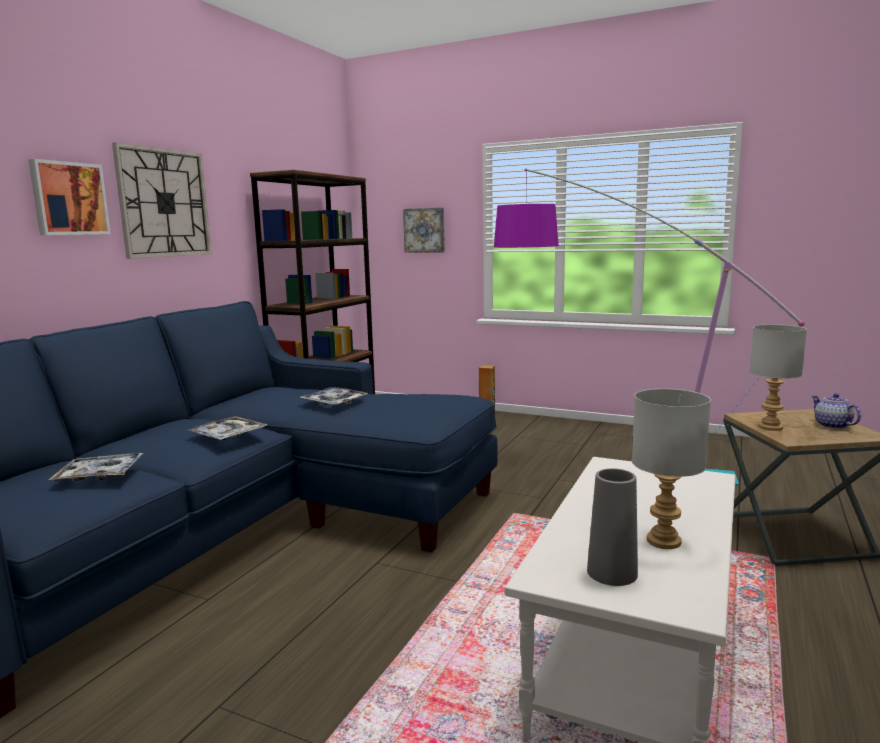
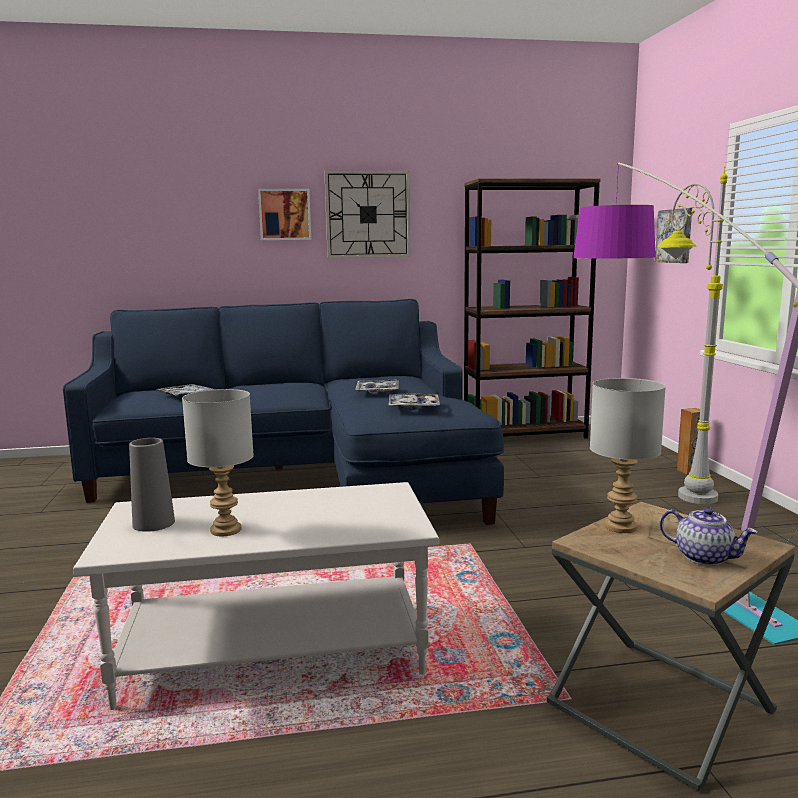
camera: 55 degrees right, 0 degrees up
tray [187,416,267,440] -> tray moved to [388,394,440,409]
teapot [811,393,861,429] -> teapot turned 90 degrees clockwise [660,507,757,566]
none -> grey floor lamp [657,166,728,504]

